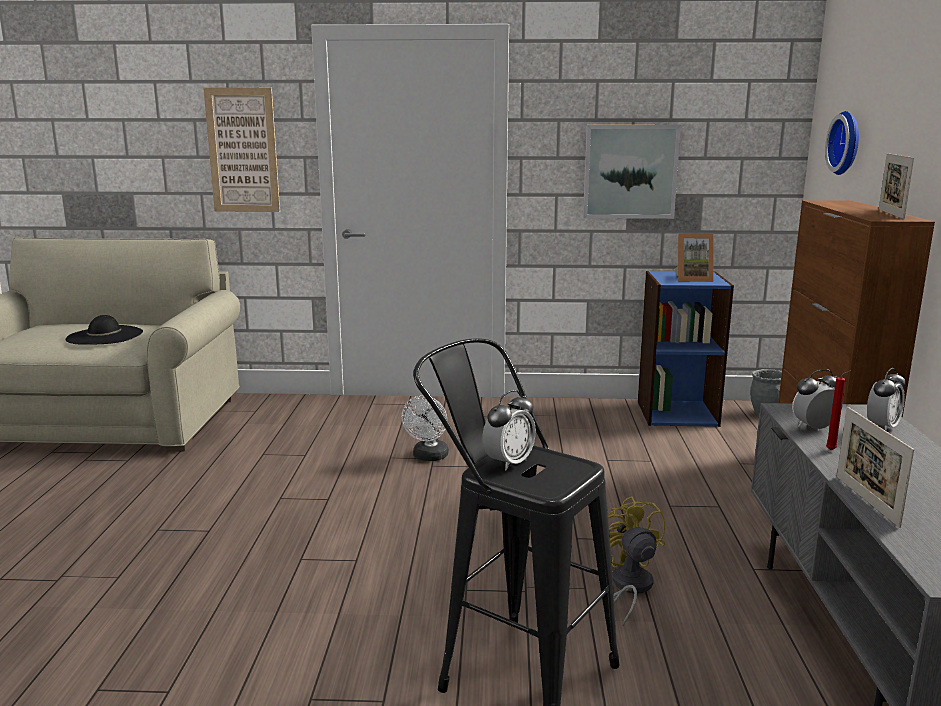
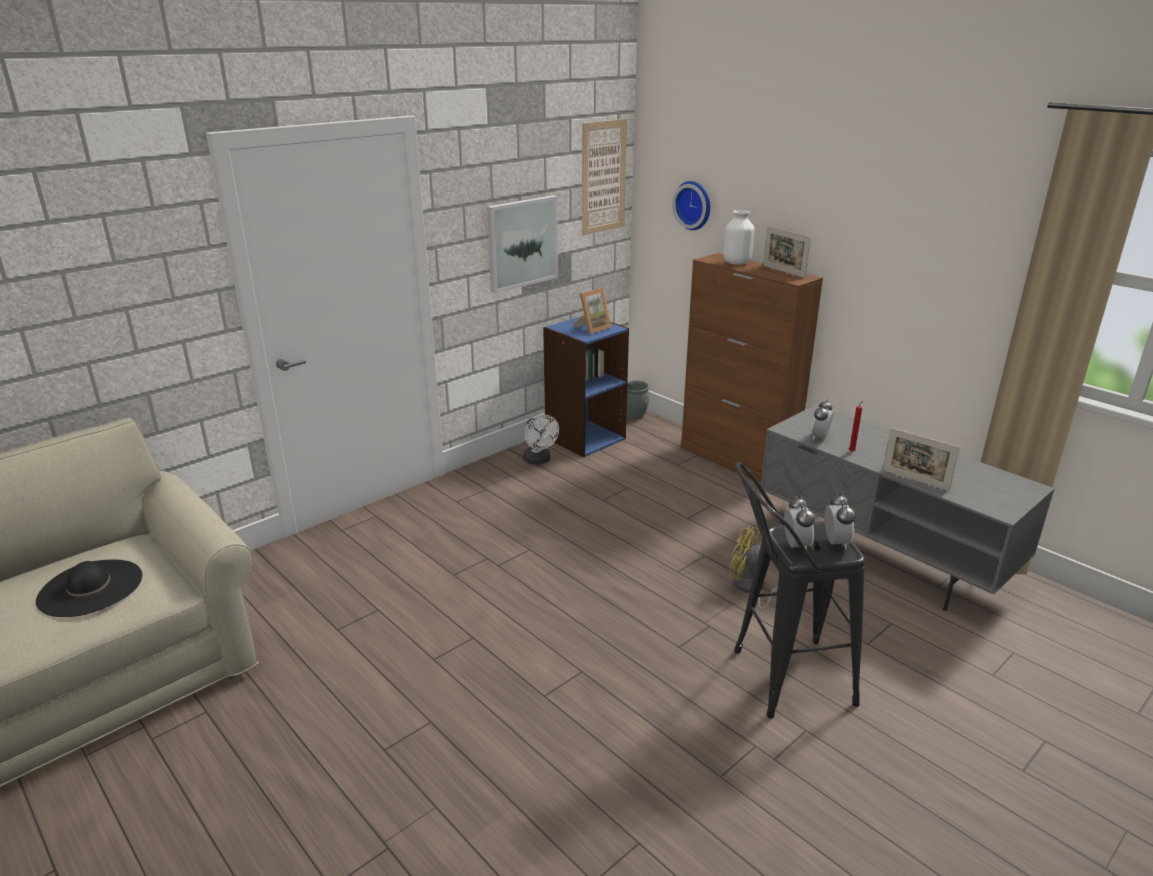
camera: 45 degrees left, 10 degrees up
picture [203,88,280,212] -> picture moved to [582,119,627,235]
white fan [401,395,449,461] -> white fan moved to [523,415,559,464]
alarm clock [867,368,906,431] -> alarm clock moved to [825,493,855,549]
none -> white vase [723,210,755,265]

